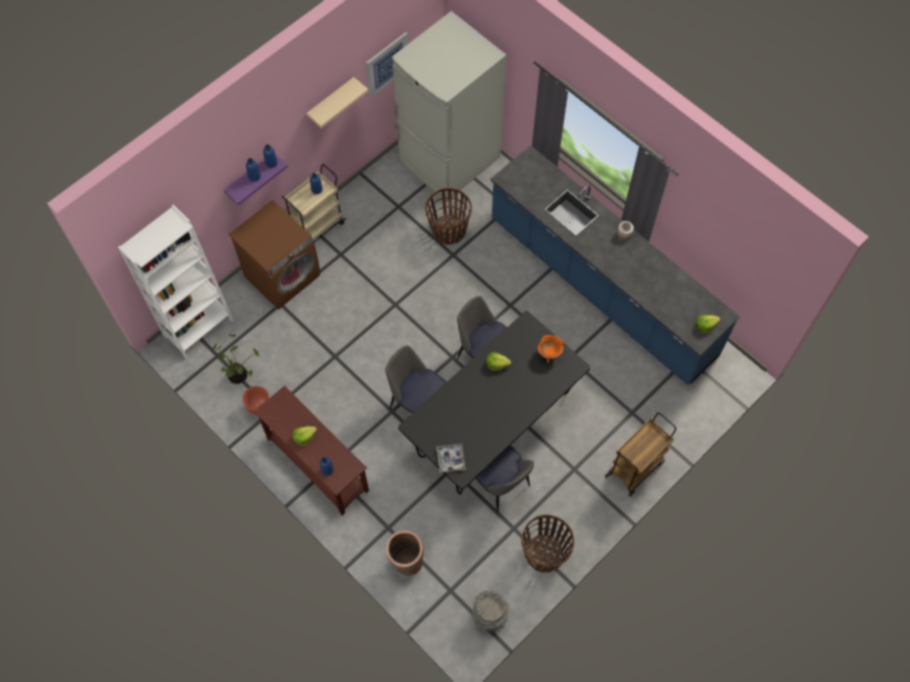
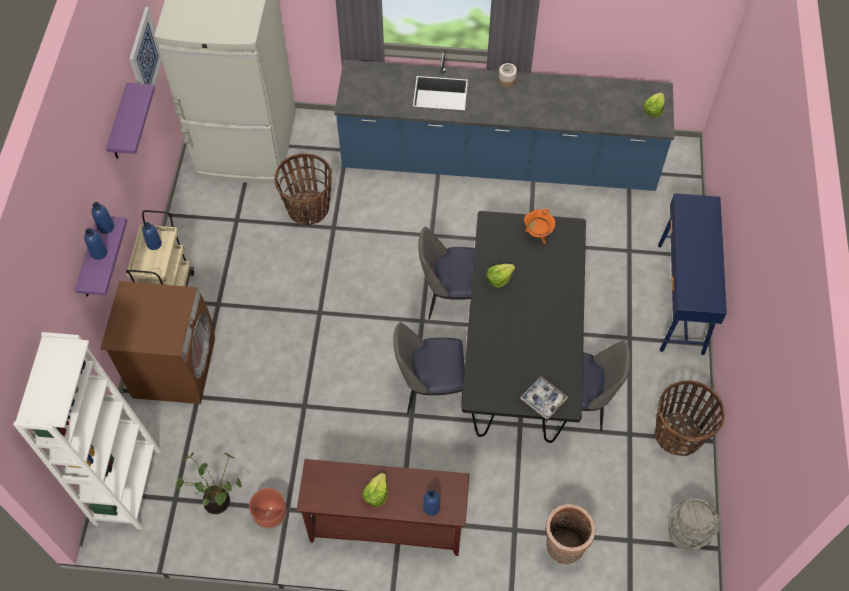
camera: 40 degrees left, 5 degrees down
beige shelf [306,77,369,128] -> purple shelf [106,83,155,159]
brown cart [604,413,676,497] -> blue console table [658,193,727,355]

